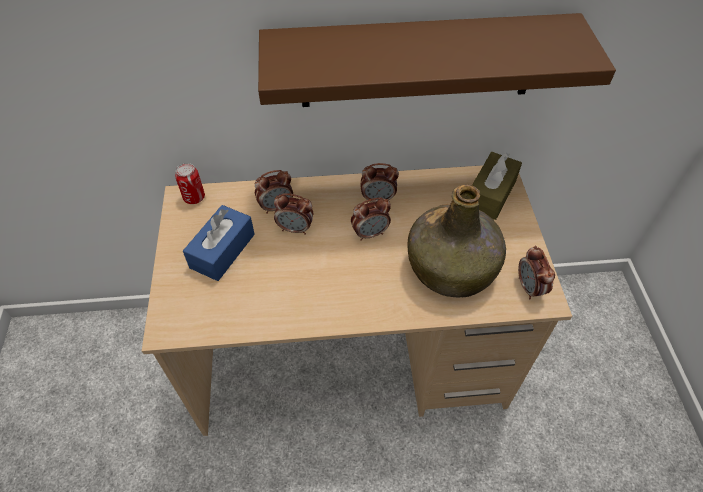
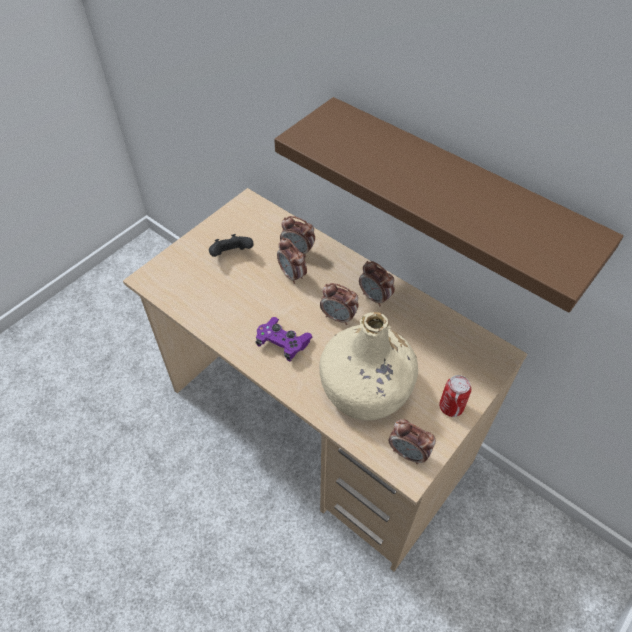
camera: 45 degrees right, 0 degrees up
can [175,163,205,204] -> can moved to [439,375,471,417]
blue tissue box [183,205,255,281] -> black game controller [209,234,254,257]
green bottle [408,184,506,297] -> beige bottle [319,312,418,421]
brown tissue box [472,152,522,220] -> none
alarm clock [518,246,555,299] -> alarm clock turned 90 degrees counterclockwise [388,419,436,464]
none -> purple game controller [256,317,313,362]

